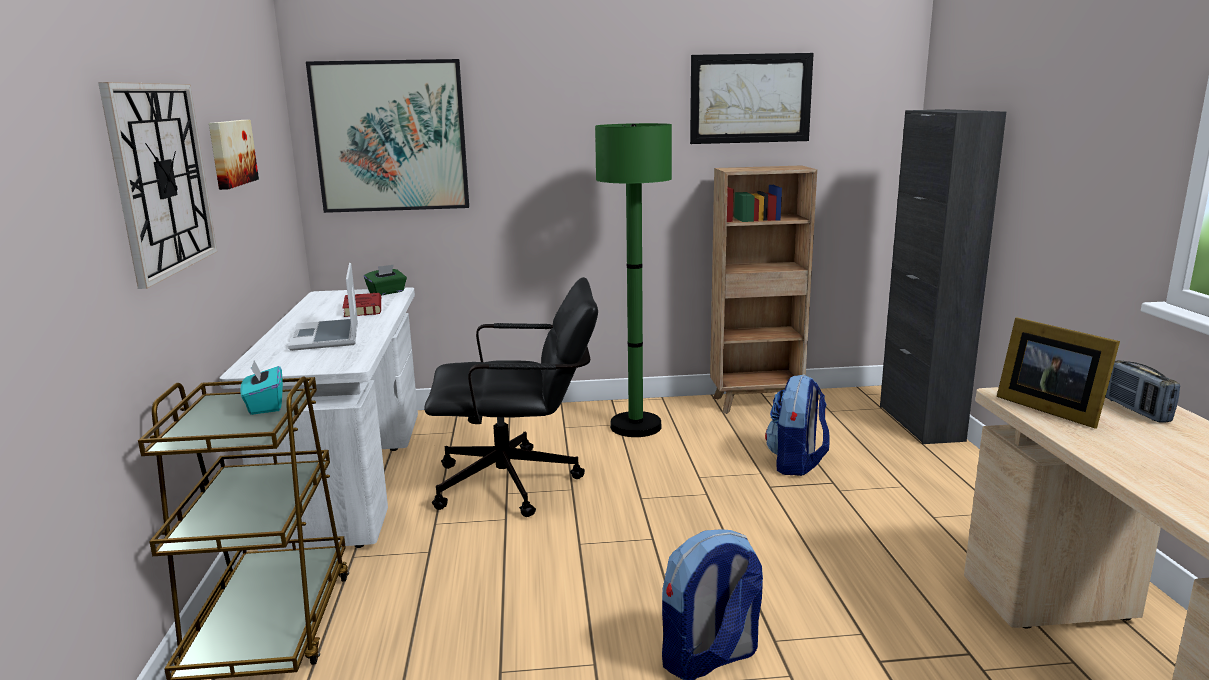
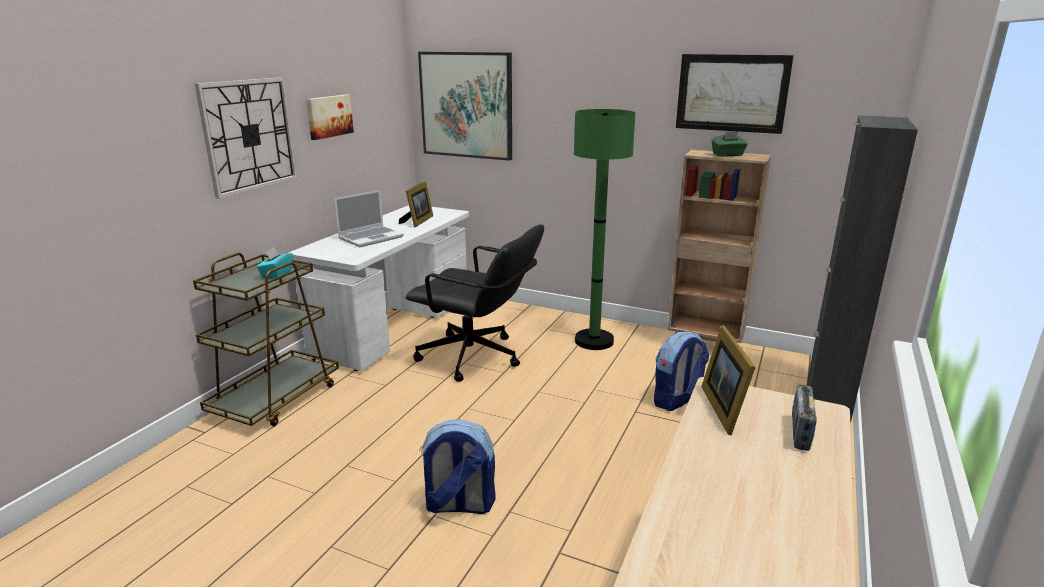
camera: 30 degrees right, 5 degrees up
laptop [288,263,358,351] -> laptop turned 150 degrees counterclockwise [334,190,404,247]
red book [343,293,381,317] -> picture frame [399,181,433,228]
green tissue box [364,264,407,296] -> green tissue box moved to [711,131,748,157]

